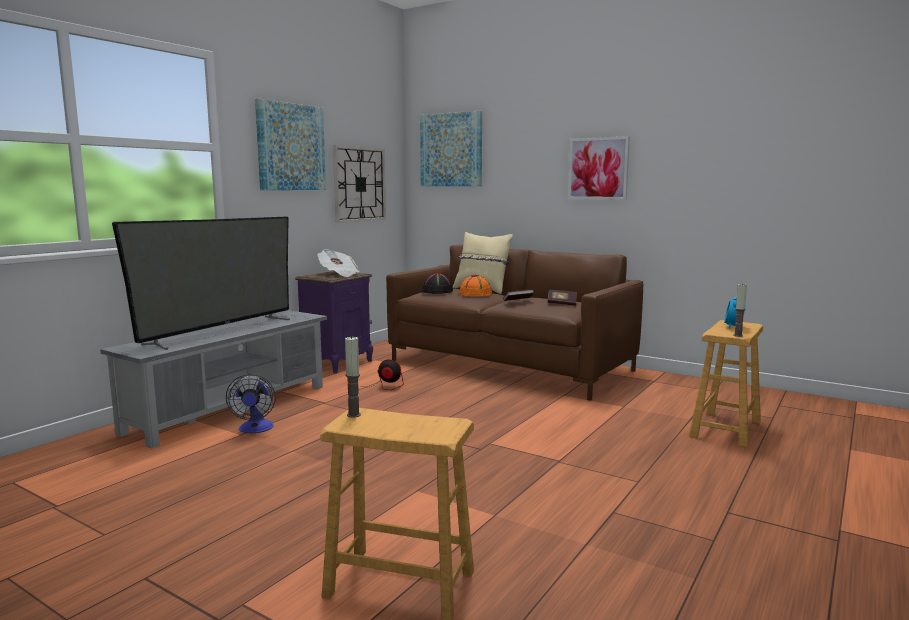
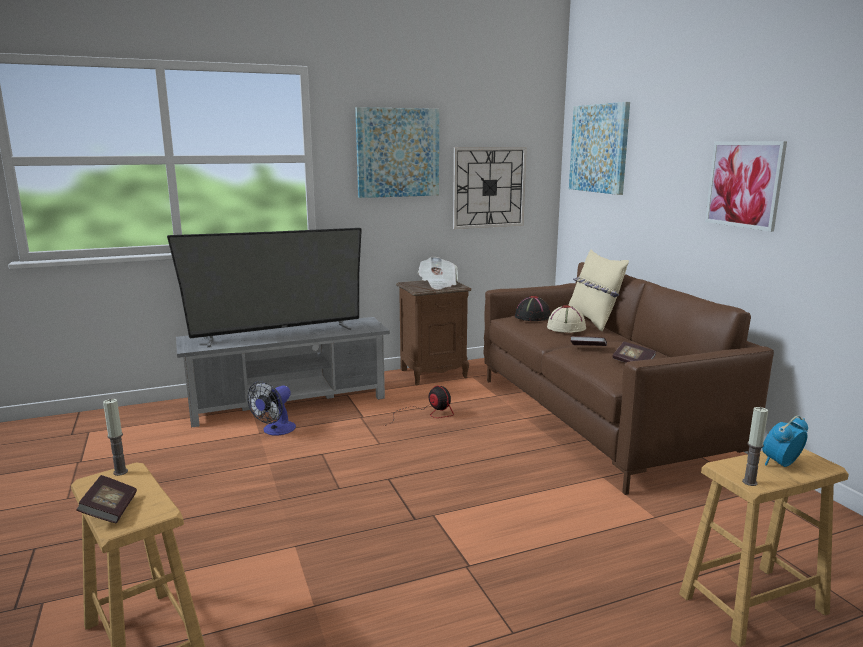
camera: 35 degrees right, 5 degrees up
purple nightstand [295,271,373,374] -> brown nightstand [396,280,472,385]
orange hat [459,275,492,297] -> beige hat [547,305,586,333]
none -> book [76,475,137,523]

